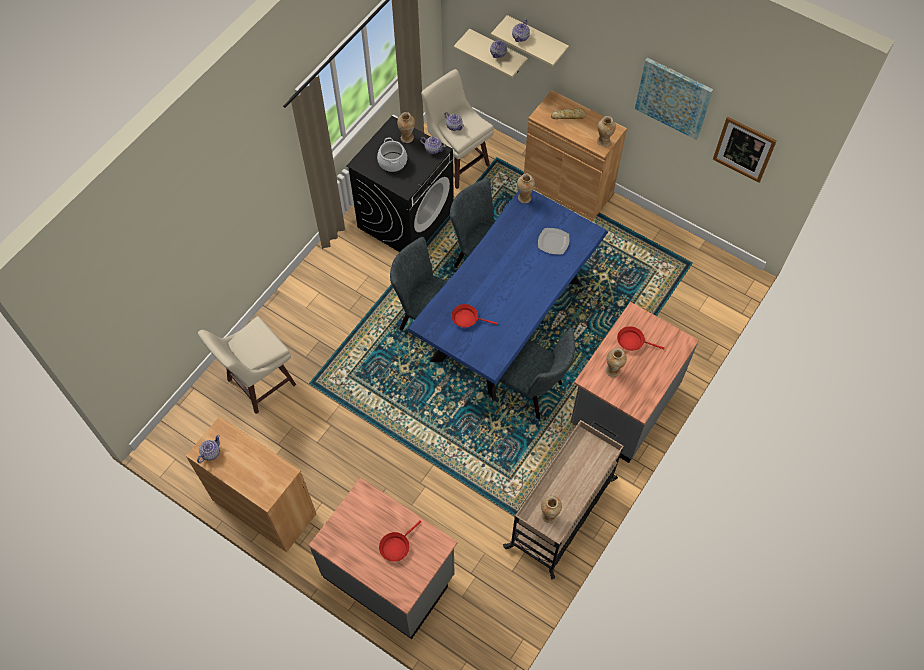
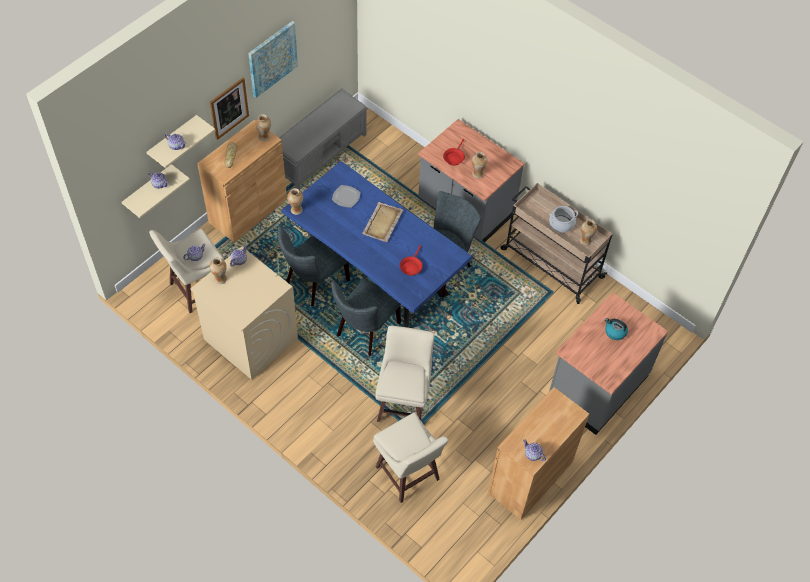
camera: 85 degrees left, 5 degrees down
black washing machine [346,116,454,252] -> beige washing machine [190,247,298,380]
cooking pot [377,137,407,172] -> cooking pot moved to [549,206,578,233]
red frying pan [379,520,422,562] -> kettle [605,318,628,340]
picture [713,117,777,183] -> picture moved to [210,78,249,140]
none -> grey bench [279,88,368,190]
none -> beige tray [362,202,403,242]
none -> beige stool [375,326,434,422]

